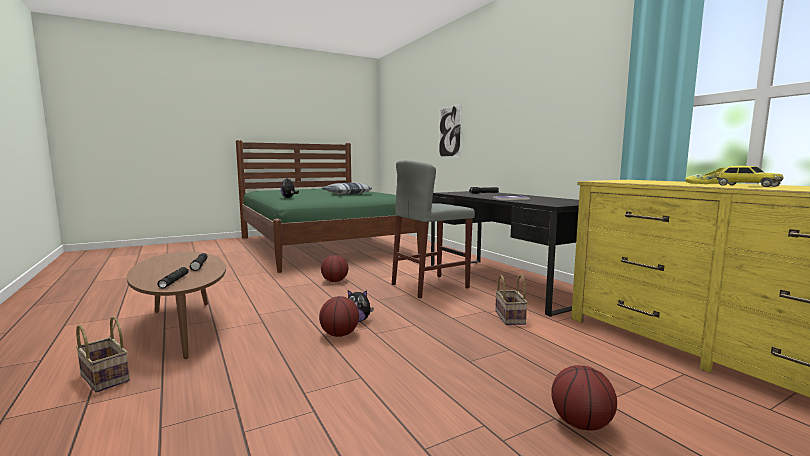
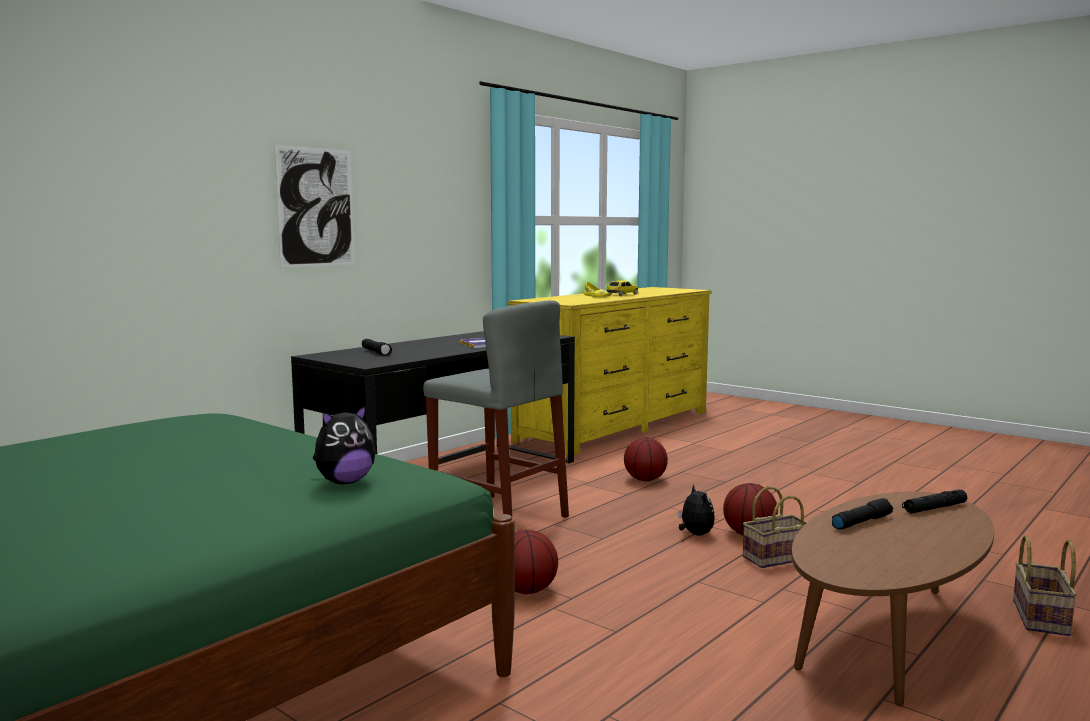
camera: 110 degrees left, 0 degrees up
pillow [322,183,372,195] -> none
picture [439,103,462,157] -> picture moved to [274,145,354,267]
basket [495,275,528,325] -> basket moved to [743,486,807,568]
basketball [551,365,617,431] -> basketball moved to [624,438,668,481]

